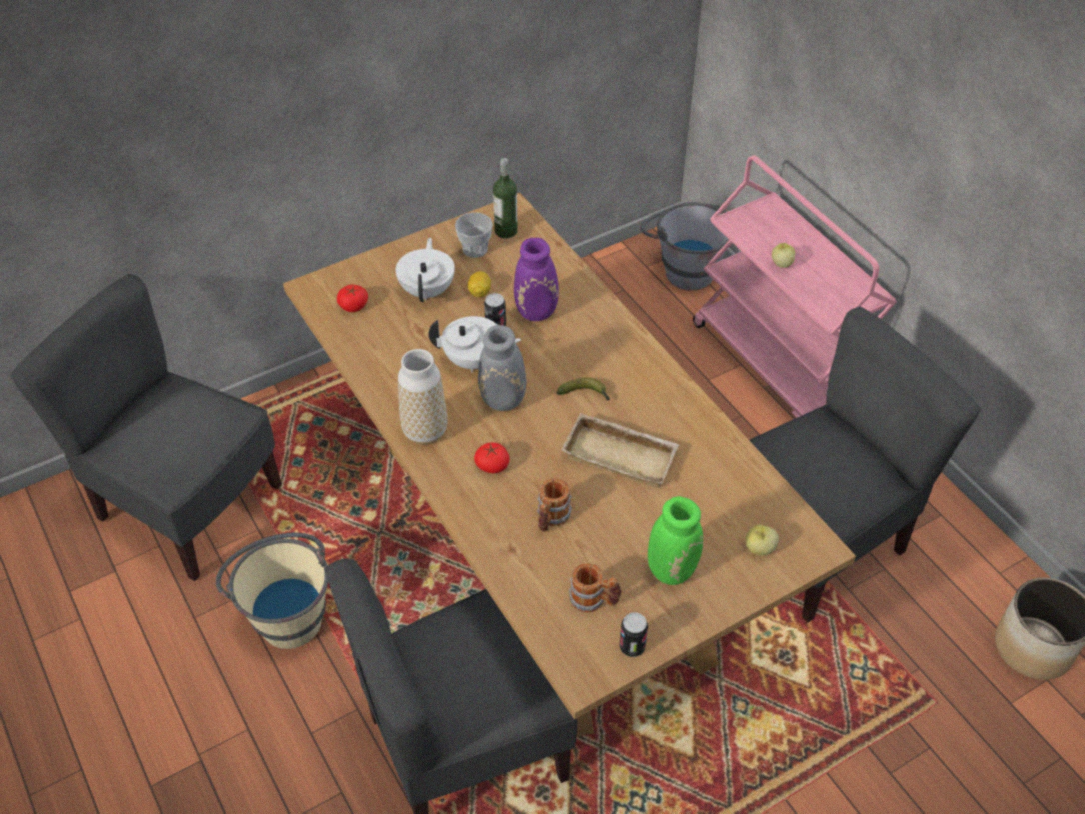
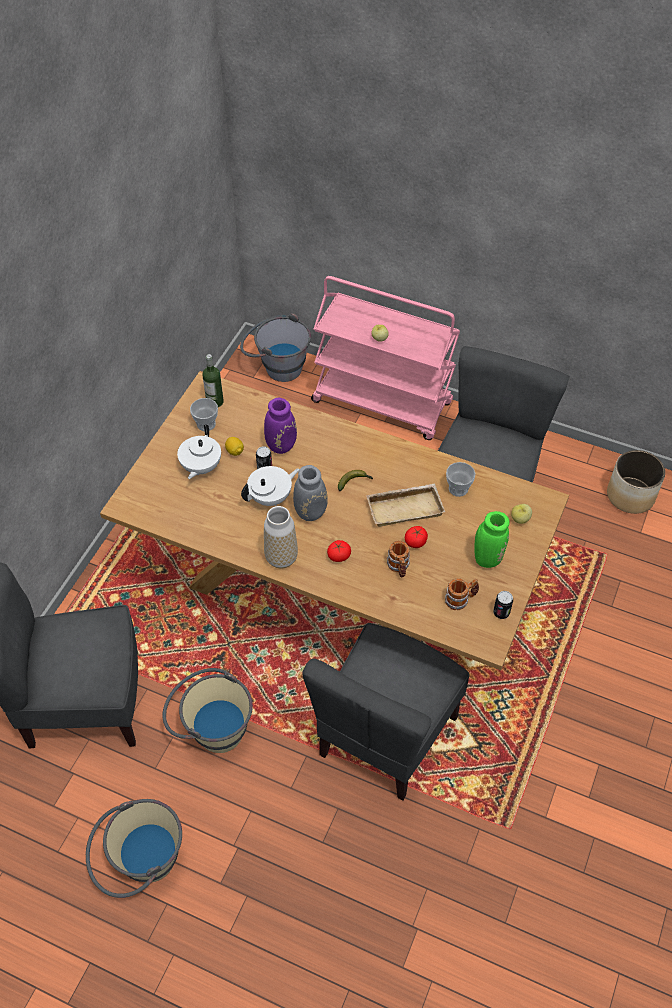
camera: 35 degrees left, 5 degrees up
tomato [337,285,368,312] -> tomato moved to [405,526,428,548]
white teapot [396,238,455,302] -> white teapot turned 135 degrees counterclockwise [177,424,221,479]
none -> beige bucket [86,799,182,898]
none -> cup [446,462,476,497]

